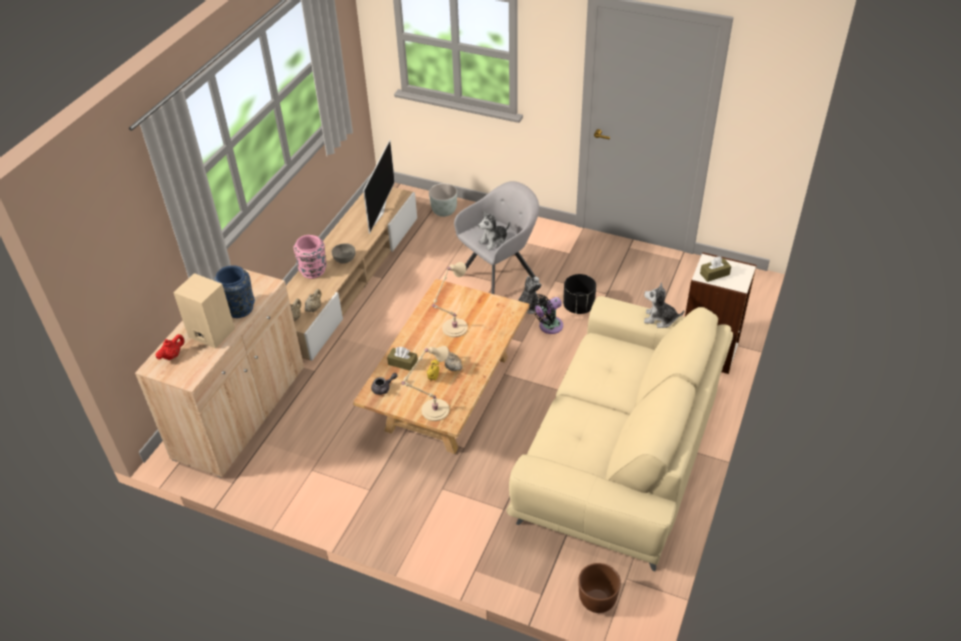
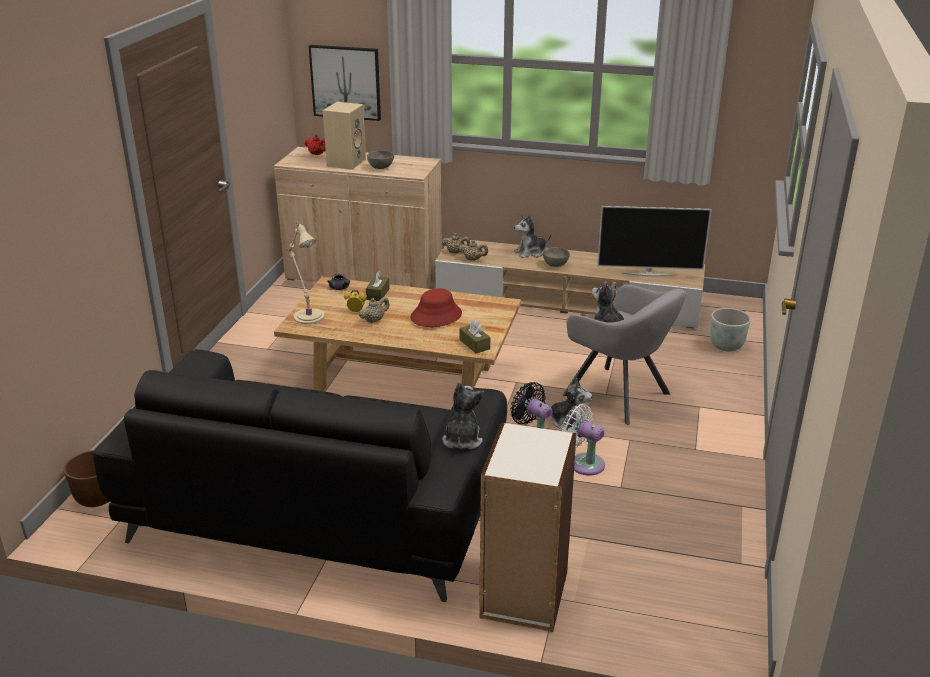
camera: 80 degrees right, 15 degrees down
blue vase [214,265,255,318] -> grey bowl [367,150,394,169]
pink vase [293,235,327,279] -> plush toy [514,215,551,258]
beige table lamp [432,262,468,337] -> red hat [410,288,462,327]
beige sofa [506,296,733,571] -> black sofa [93,349,507,602]
black planter [563,274,596,314] -> white fan [562,404,605,476]
brown tissue box [700,256,731,282] -> brown tissue box moved to [459,320,490,353]
none -> picture [309,45,381,121]

